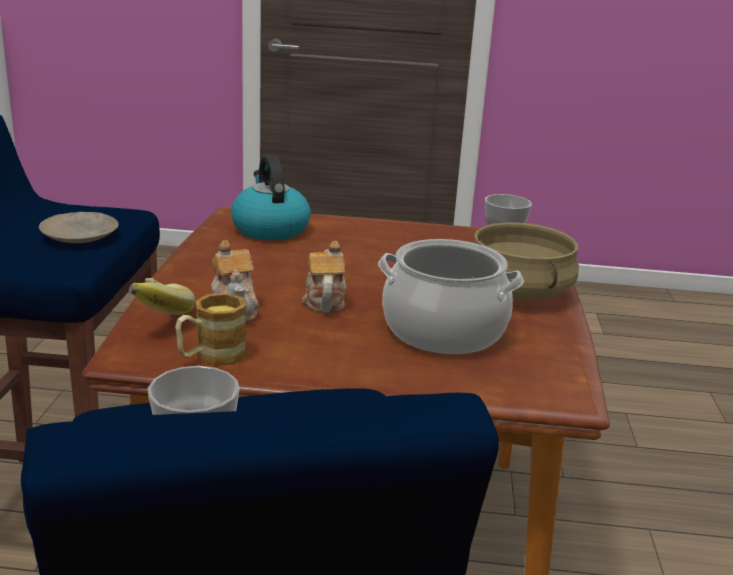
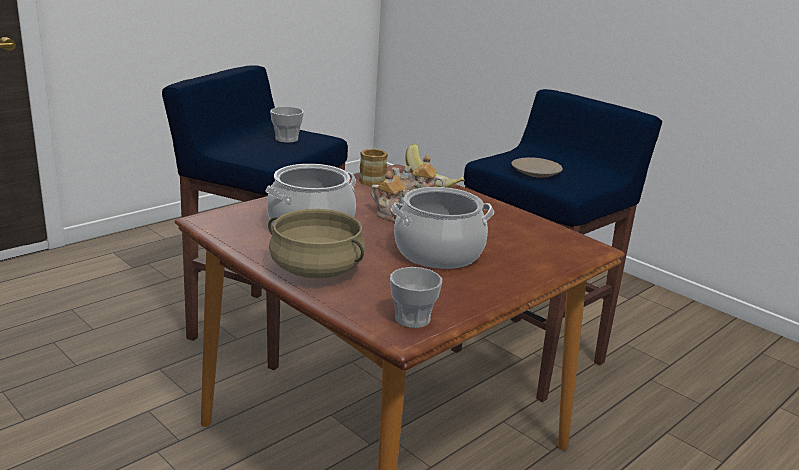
camera: 130 degrees right, 0 degrees up
kettle [231,155,311,240] -> none
none -> cooking pot [391,187,494,269]

